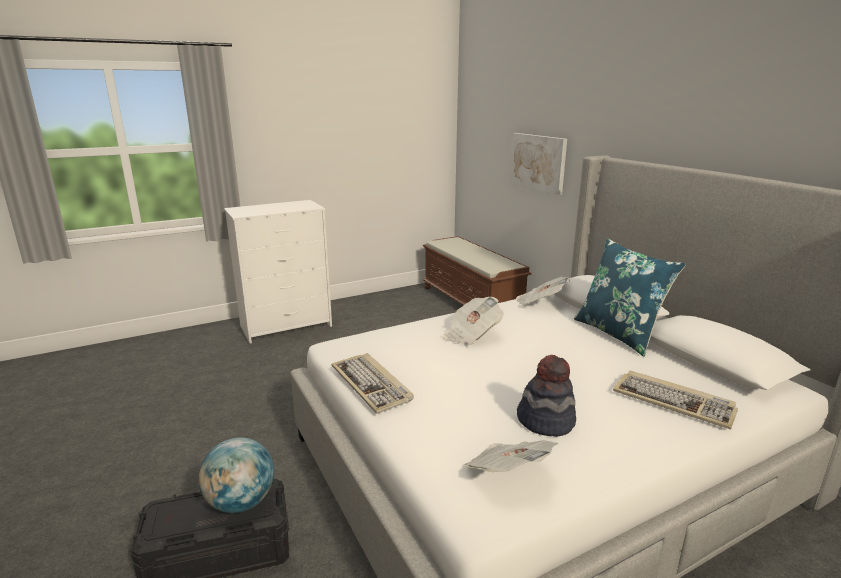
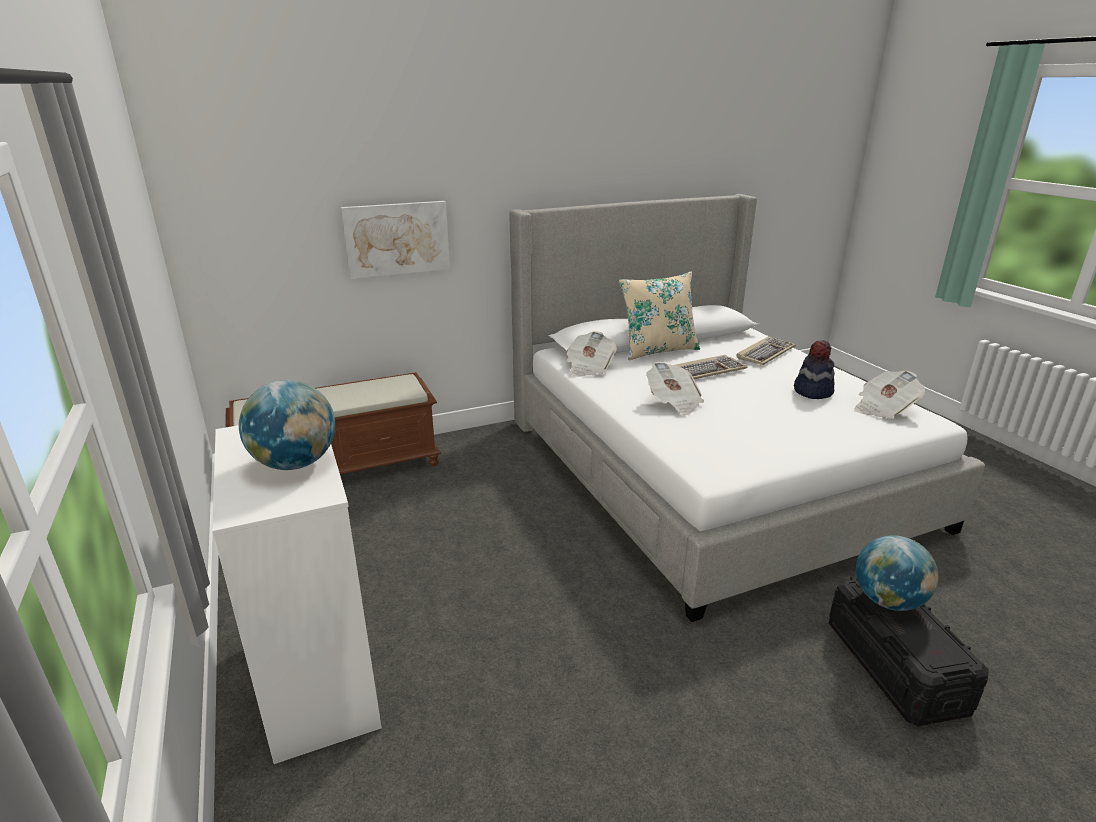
camera: 85 degrees left, 5 degrees up
keyboard [332,353,414,414] -> keyboard moved to [676,355,747,379]
blue pillow [574,239,686,357] -> beige pillow [619,272,700,360]
none -> globe [239,380,335,470]

